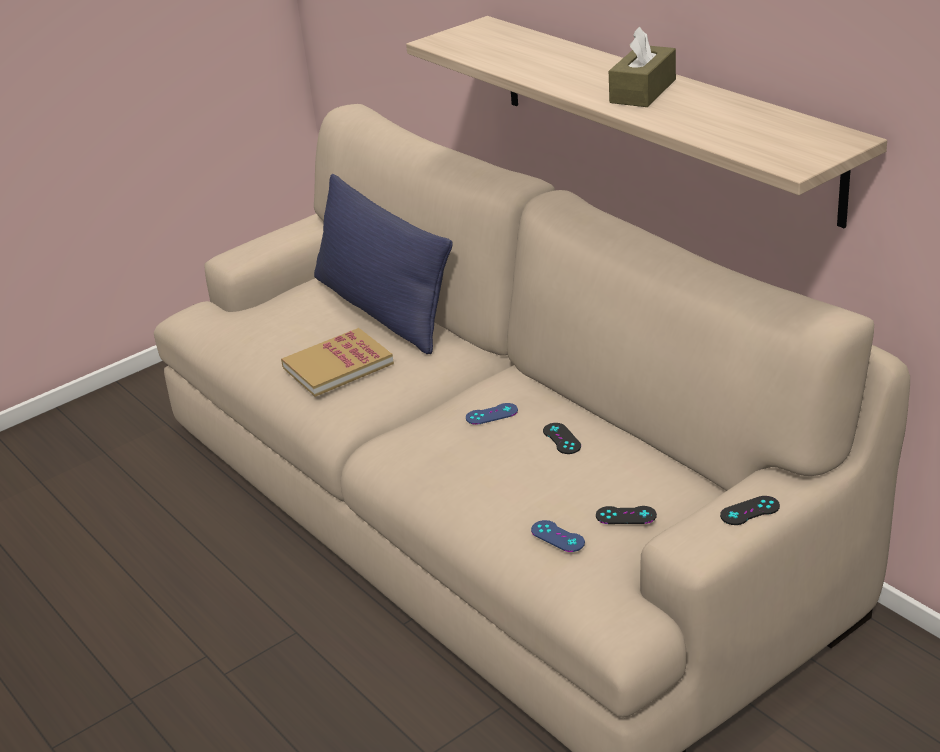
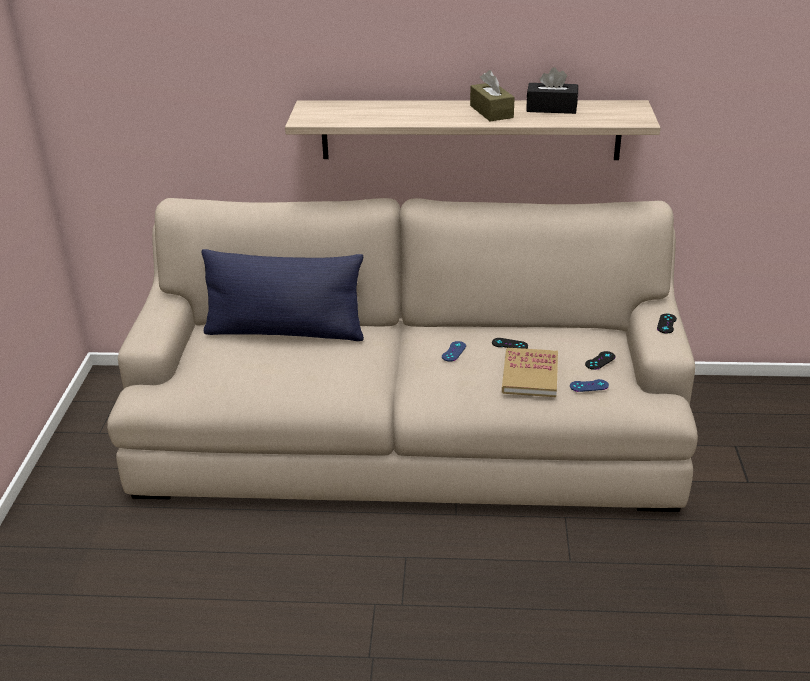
camera: 50 degrees left, 0 degrees up
book [281,328,394,397] -> book moved to [502,348,558,397]
none -> black tissue box [526,67,578,114]

